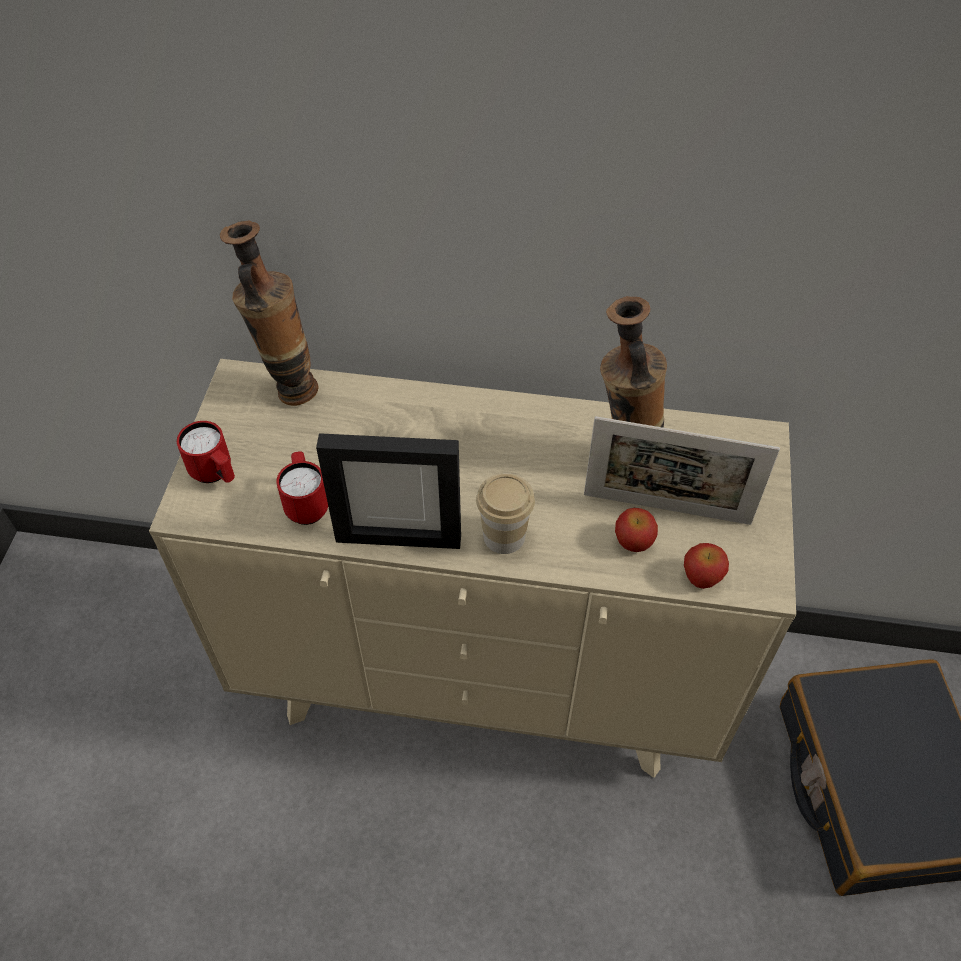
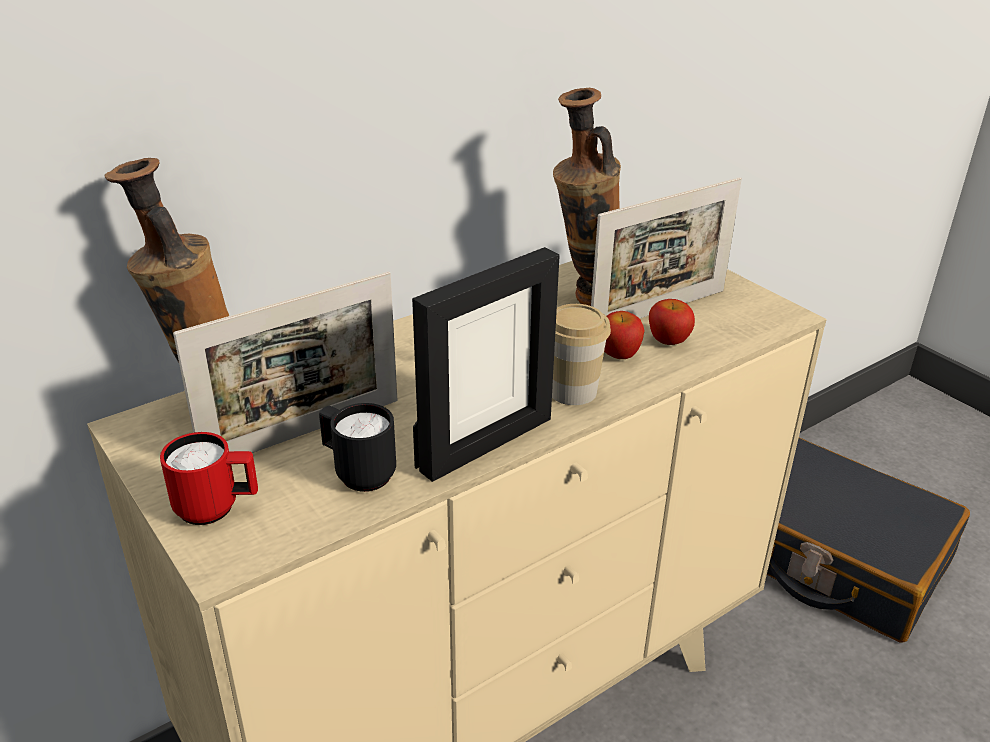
camera: 45 degrees left, 20 degrees down
red mug [276,451,328,525] -> black mug [319,403,396,492]
apple [684,543,729,589] -> apple moved to [604,311,644,359]
none -> picture frame [173,271,397,453]

